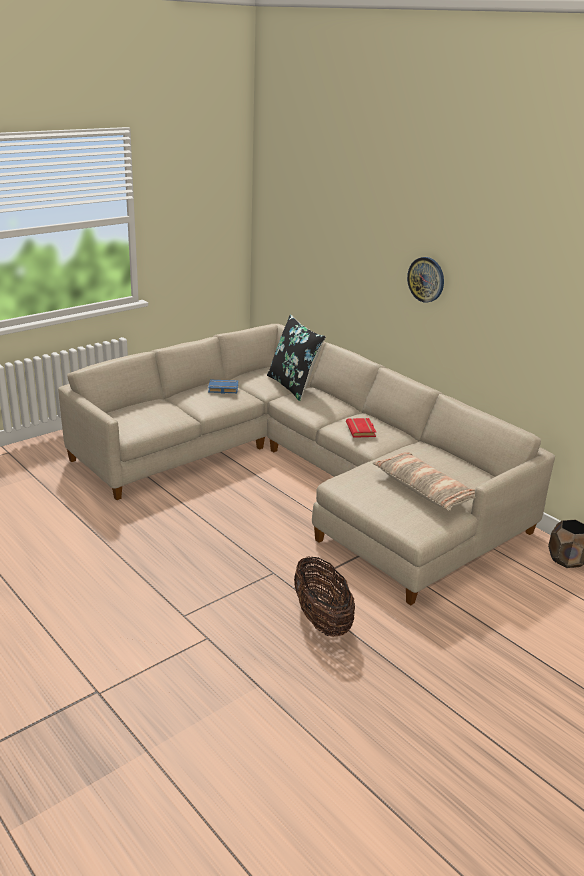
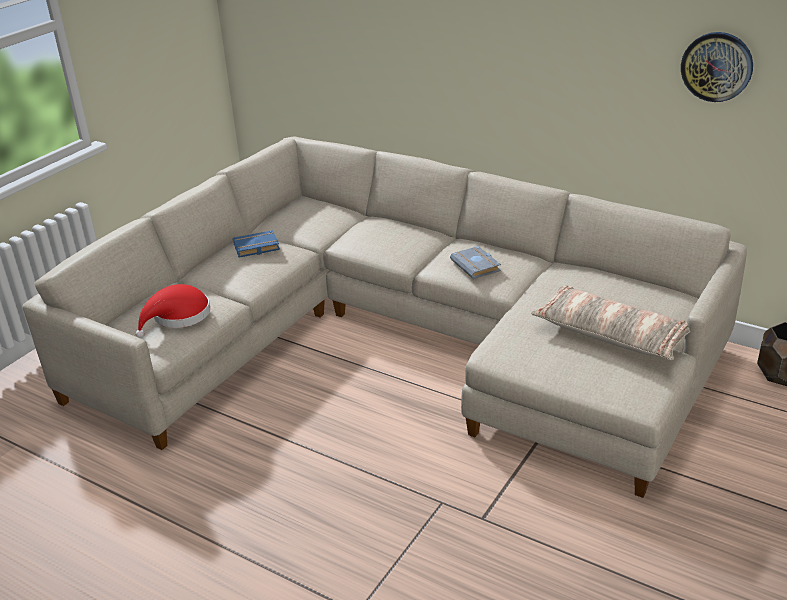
camera: 15 degrees left, 5 degrees up
black pillow [267,314,326,401] -> none
basket [294,557,355,637] -> none
red book [346,418,376,438] -> grey book [450,246,501,279]
wall clock [407,257,444,303] -> wall clock moved to [681,32,753,102]
none -> red hat [135,284,210,338]

